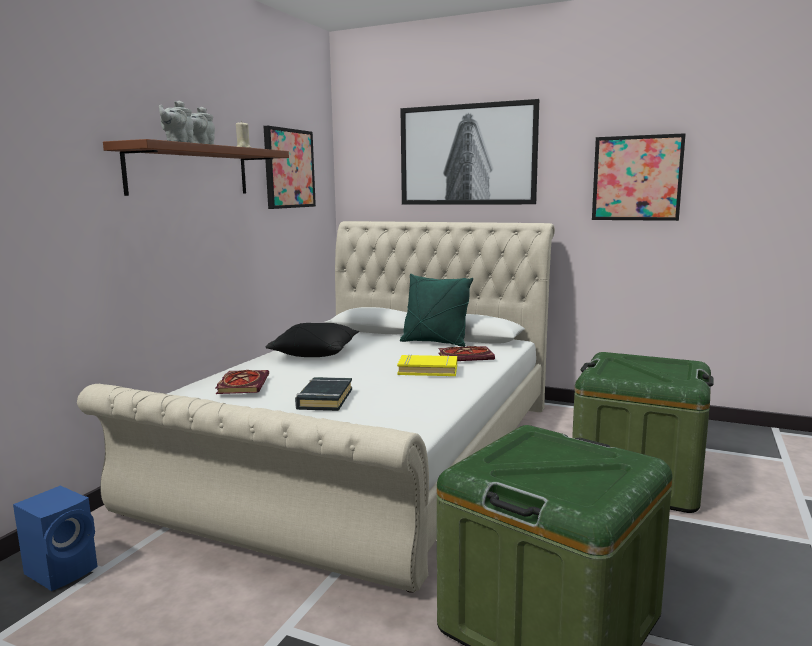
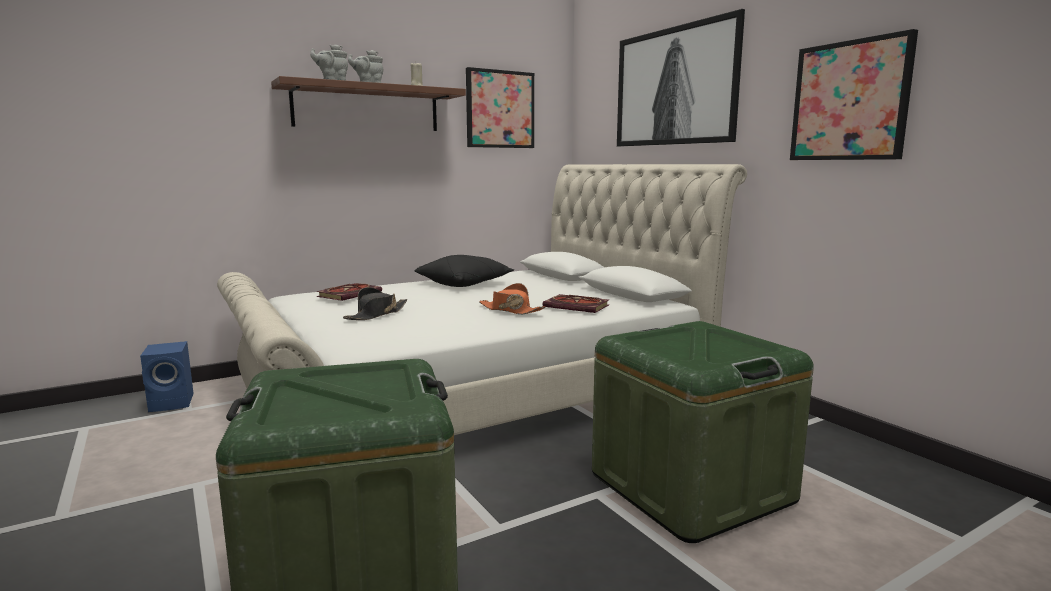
camera: 35 degrees right, 0 degrees up
black book [295,377,352,411] -> black hat [343,287,407,320]
yellow book [397,354,457,376] -> orange hat [479,283,545,314]
green pillow [400,274,473,347] -> none

